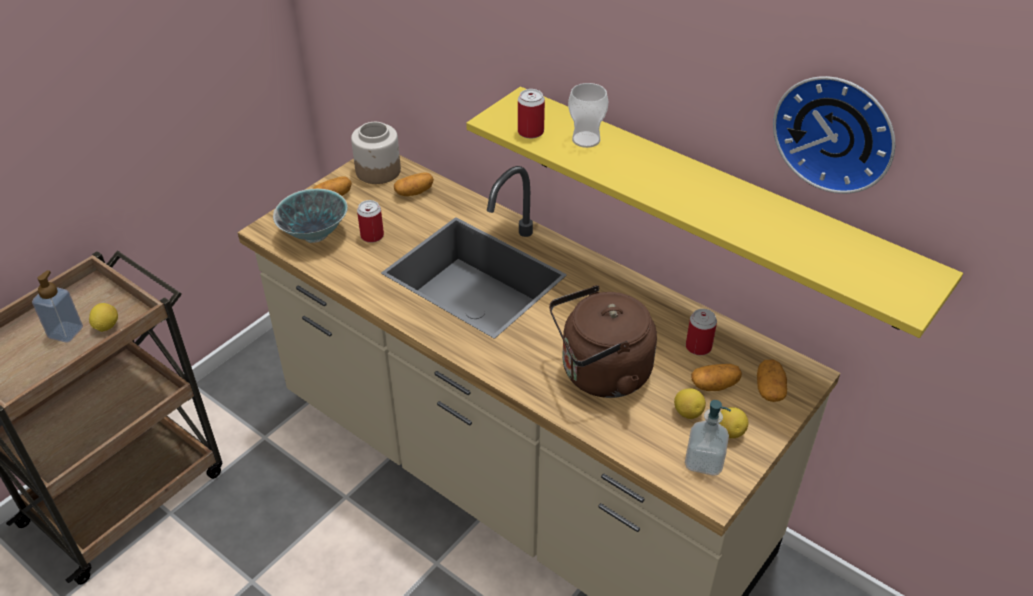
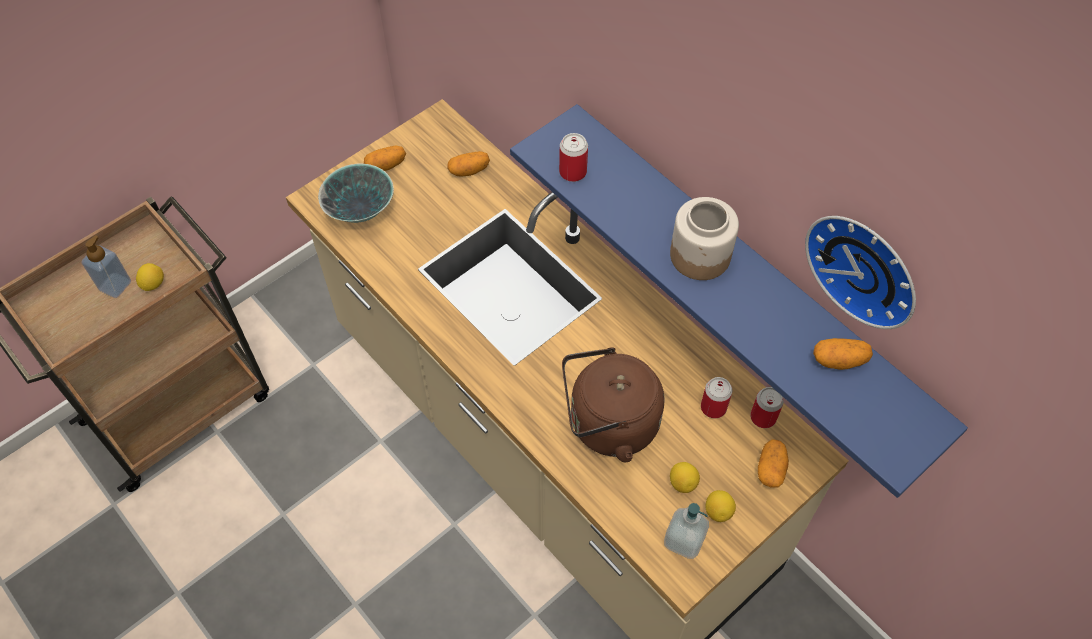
camera: 10 degrees right, 15 degrees up
jar [351,122,401,184] -> jar moved to [670,197,739,280]
can [357,200,384,243] -> can moved to [750,387,784,428]
yellow shelf [466,87,963,338] -> blue shelf [510,104,968,498]
cup [568,83,608,148] -> none
potato [691,364,742,391] -> potato moved to [813,338,873,370]

